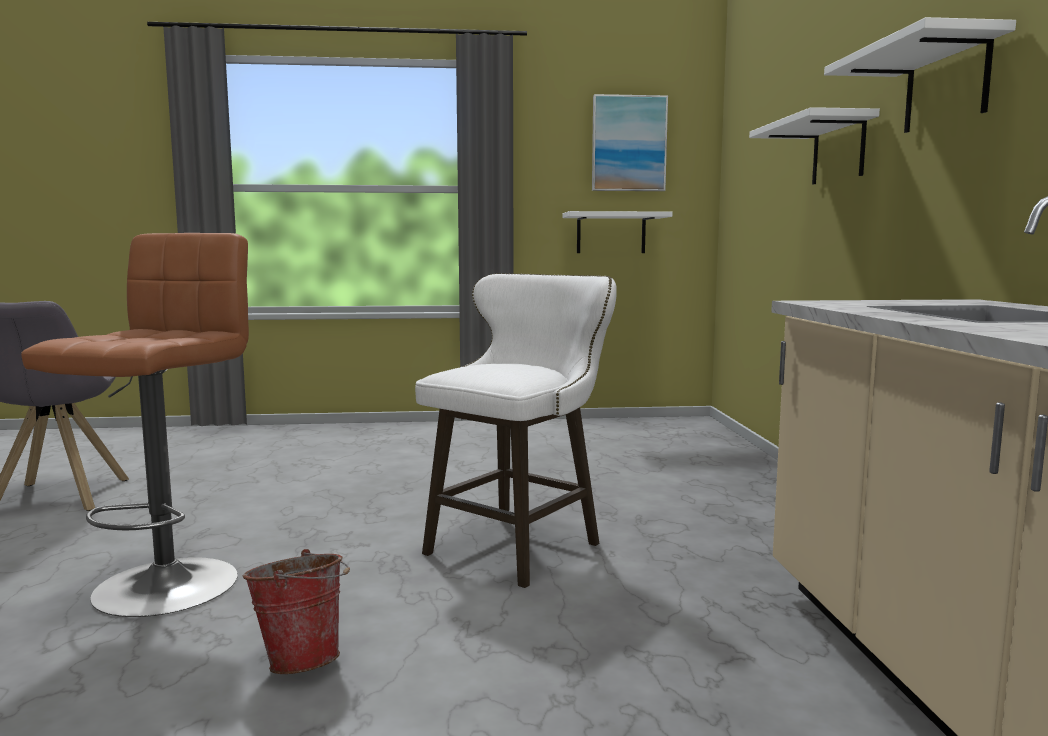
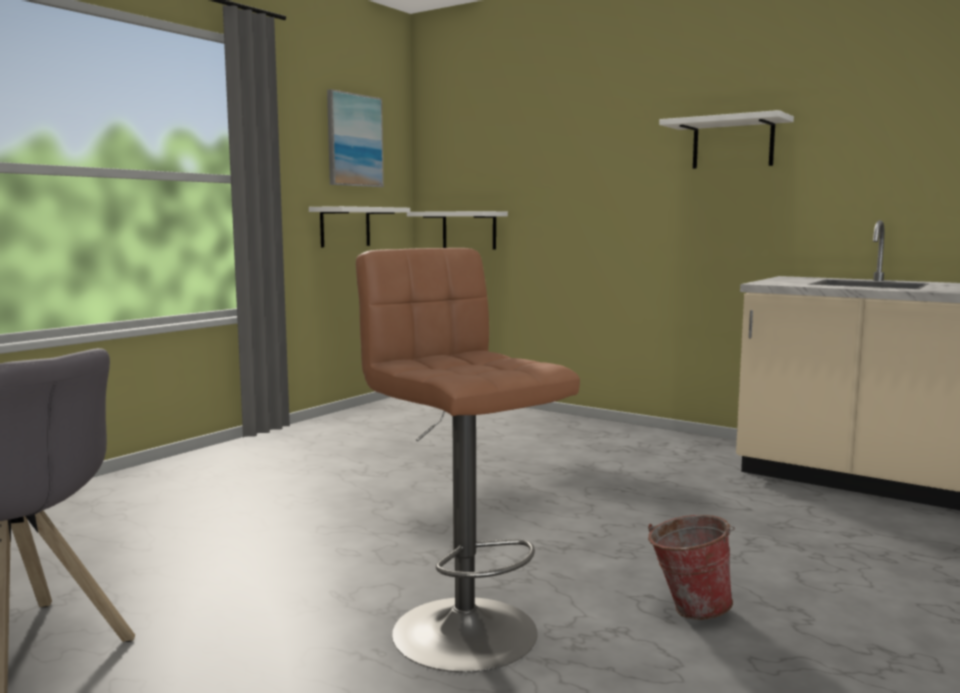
camera: 50 degrees left, 0 degrees up
white stool [415,273,617,588] -> none
white shelf [749,107,880,184] -> white shelf moved to [407,211,508,250]

